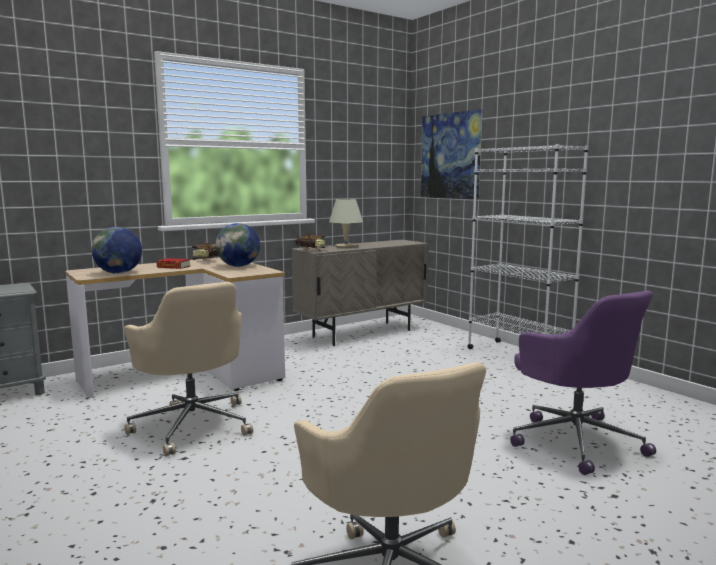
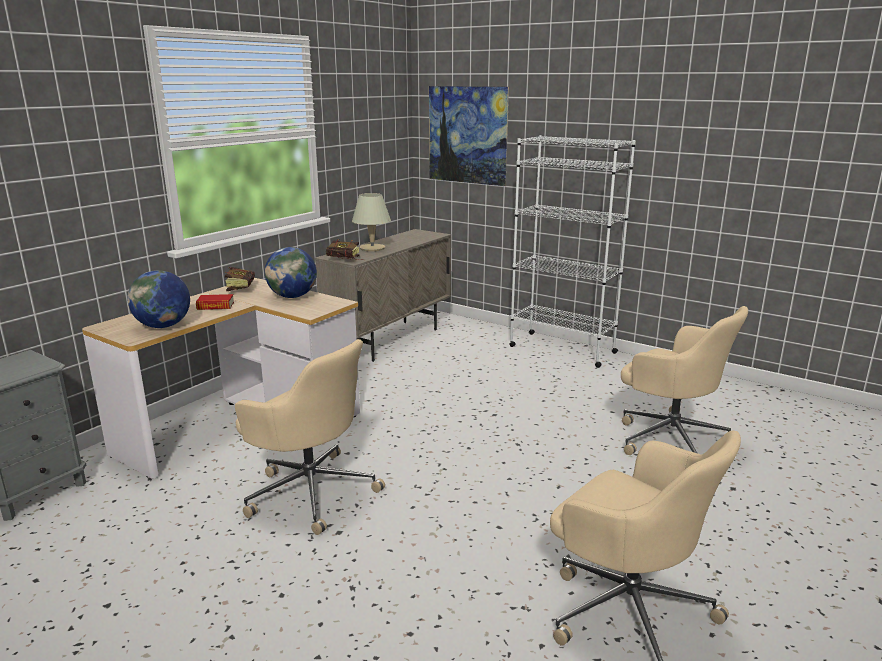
camera: 20 degrees left, 10 degrees up
purple office chair [510,290,656,475] -> beige office chair [621,306,748,455]

